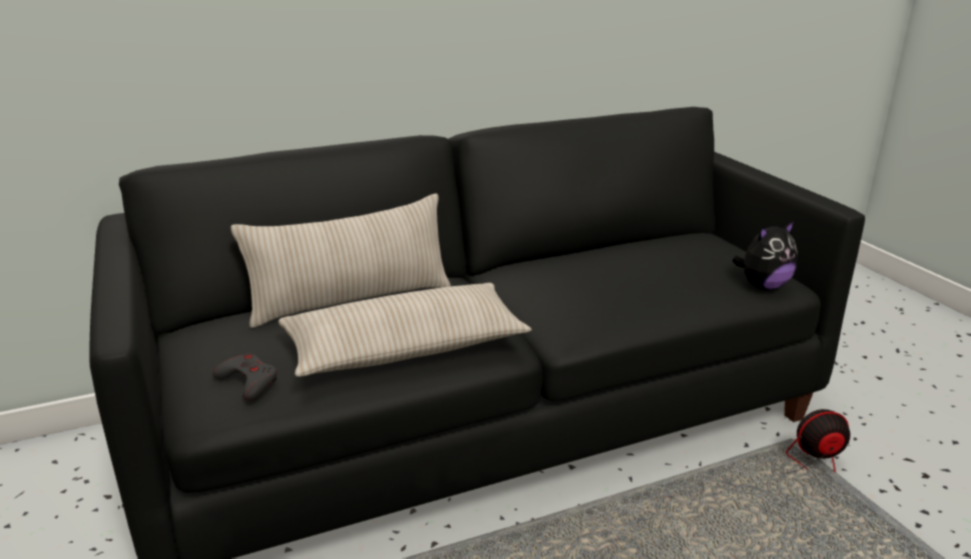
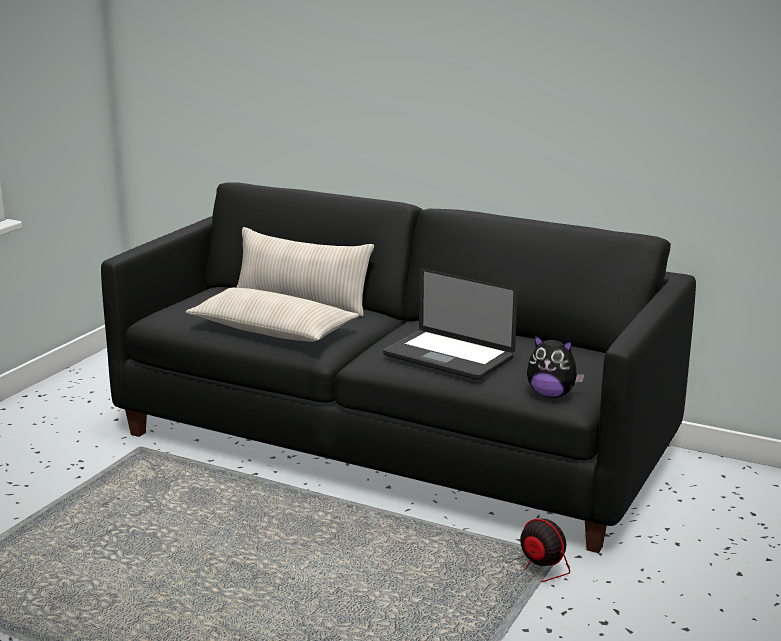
camera: 50 degrees right, 5 degrees down
grey game controller [213,353,277,401] -> none
none -> laptop [383,268,518,380]

